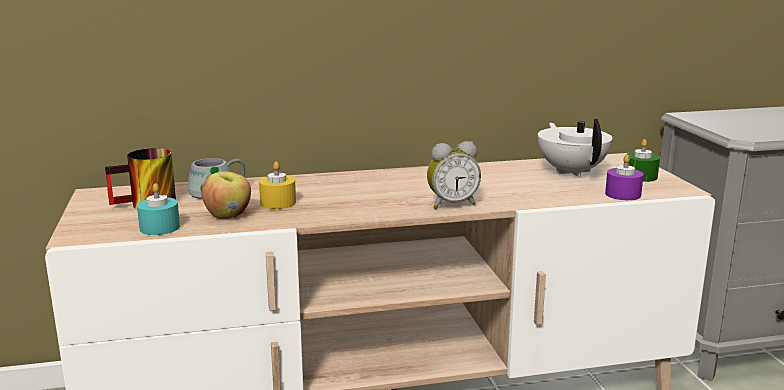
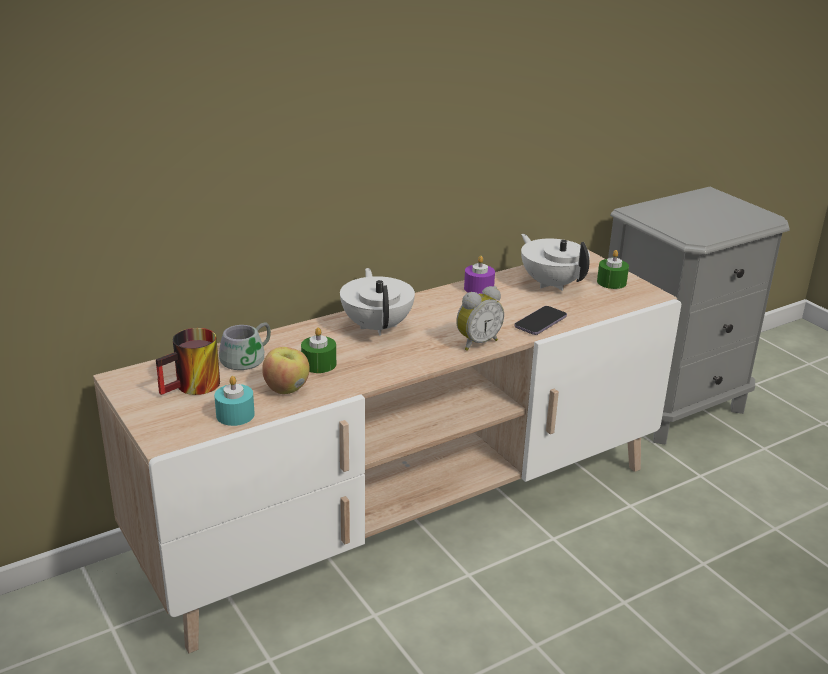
camera: 20 degrees left, 10 degrees up
yellow candle [259,162,296,209] -> green candle [301,327,336,373]
purple candle [605,154,644,200] -> purple candle moved to [464,256,495,294]
none -> white teapot [340,268,415,336]
none -> phone [514,306,567,335]

